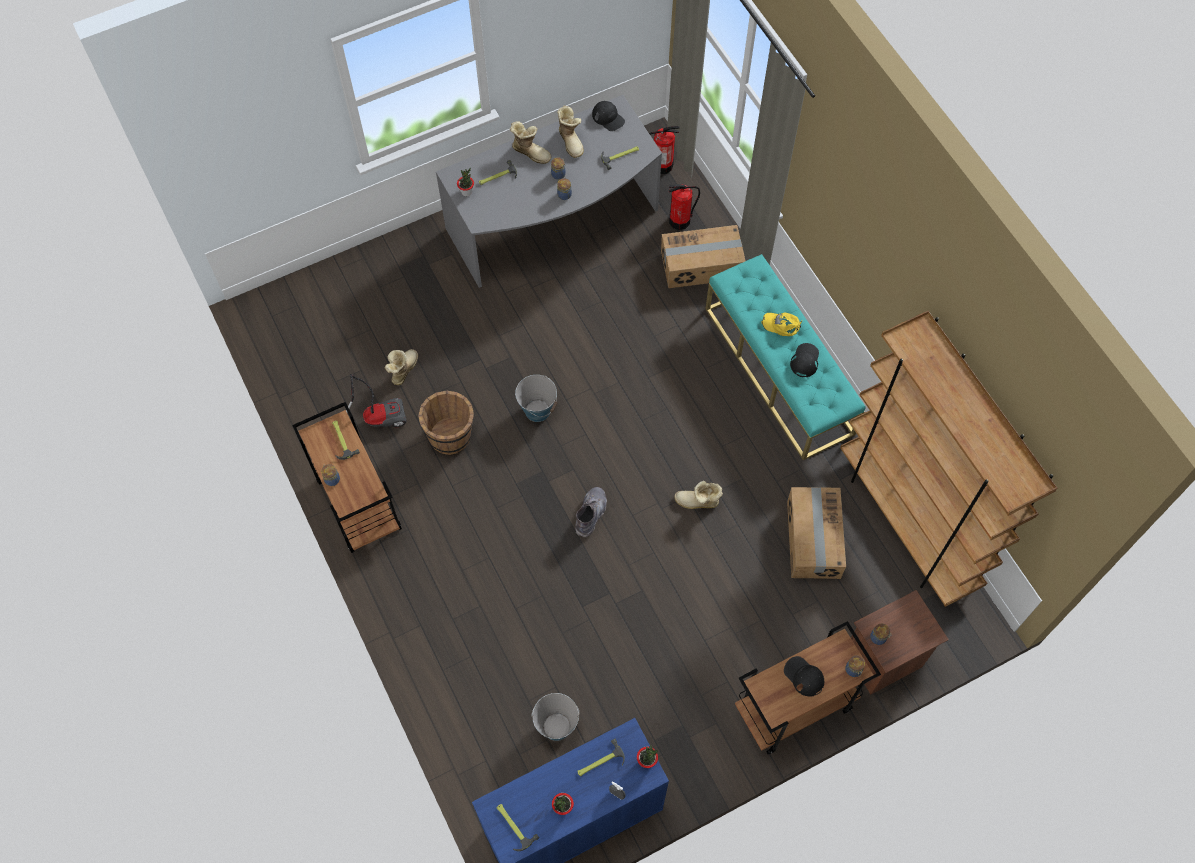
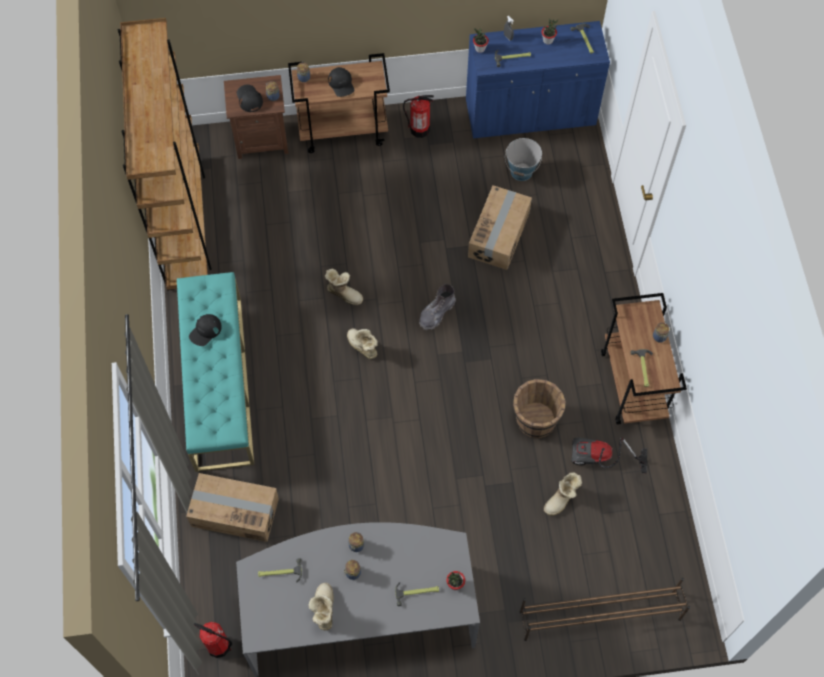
camera: 160 degrees left, 0 degrees up
boot [510,121,551,164] -> boot moved to [347,328,378,359]
bucket [515,375,557,422] -> none
black cap [592,101,625,131] -> black cap moved to [237,85,263,112]
fire extinguisher [669,184,700,230] -> fire extinguisher moved to [403,95,434,138]
yellow cap [762,313,802,336] -> none
cardboard box [787,487,846,579] -> cardboard box moved to [468,185,532,270]
none -> brown shoe rack [520,578,690,641]

